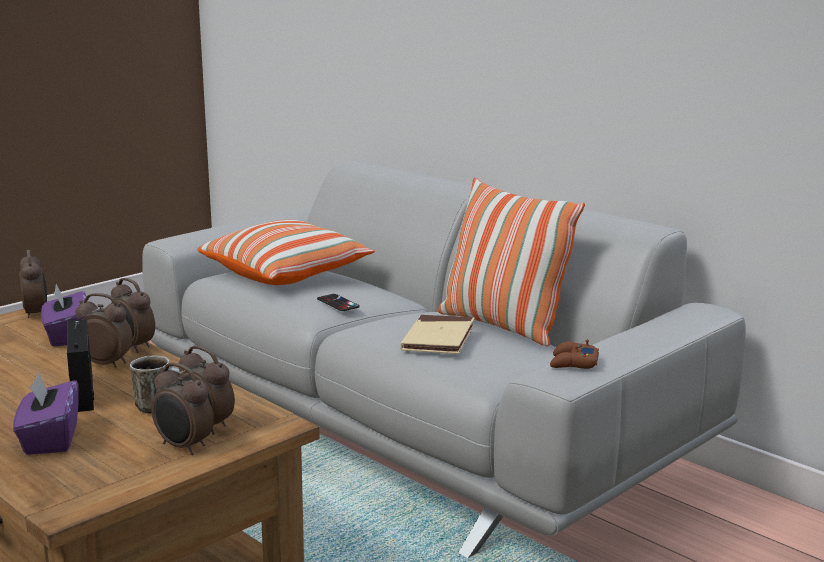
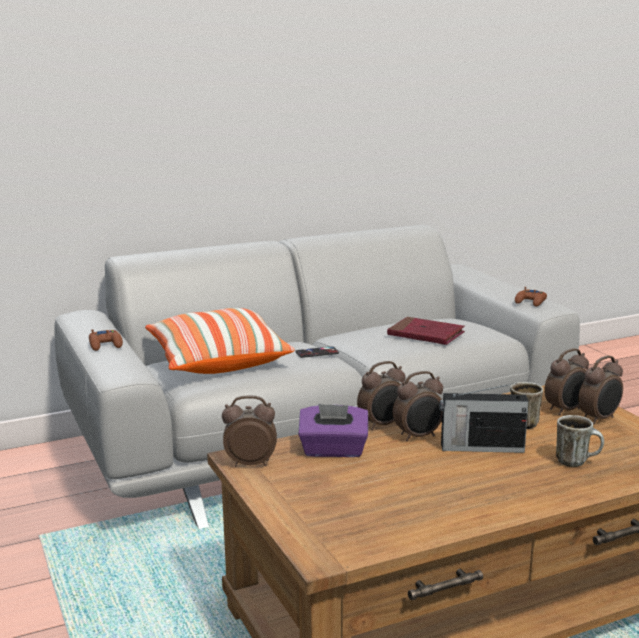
camera: 70 degrees left, 0 degrees up
purple tissue box [13,372,79,455] -> mug [556,415,604,467]
alarm clock [75,293,133,368] -> alarm clock turned 150 degrees counterclockwise [393,371,443,442]
beige book [401,315,475,354] -> red book [387,317,465,345]
pillow [438,178,585,346] -> none
none -> brown game controller [89,330,123,351]

